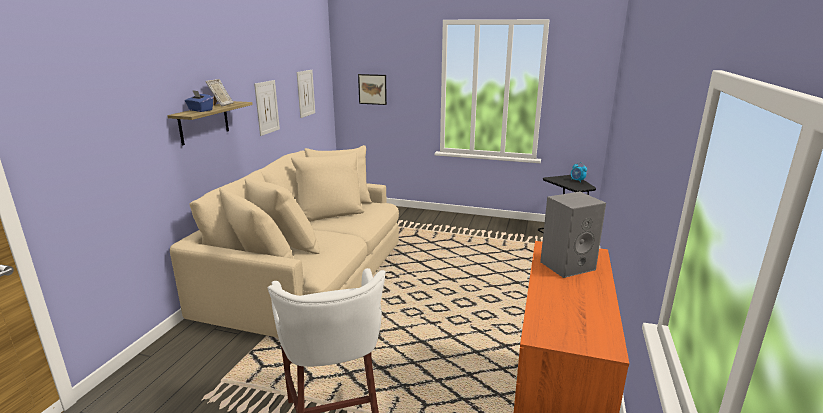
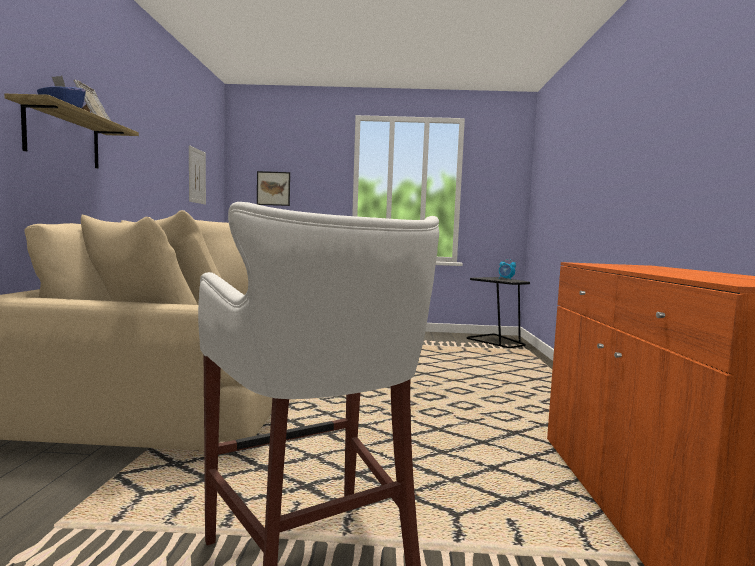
camera: 15 degrees left, 15 degrees down
picture [254,80,280,136] -> none
grey speaker [540,192,606,278] -> none

